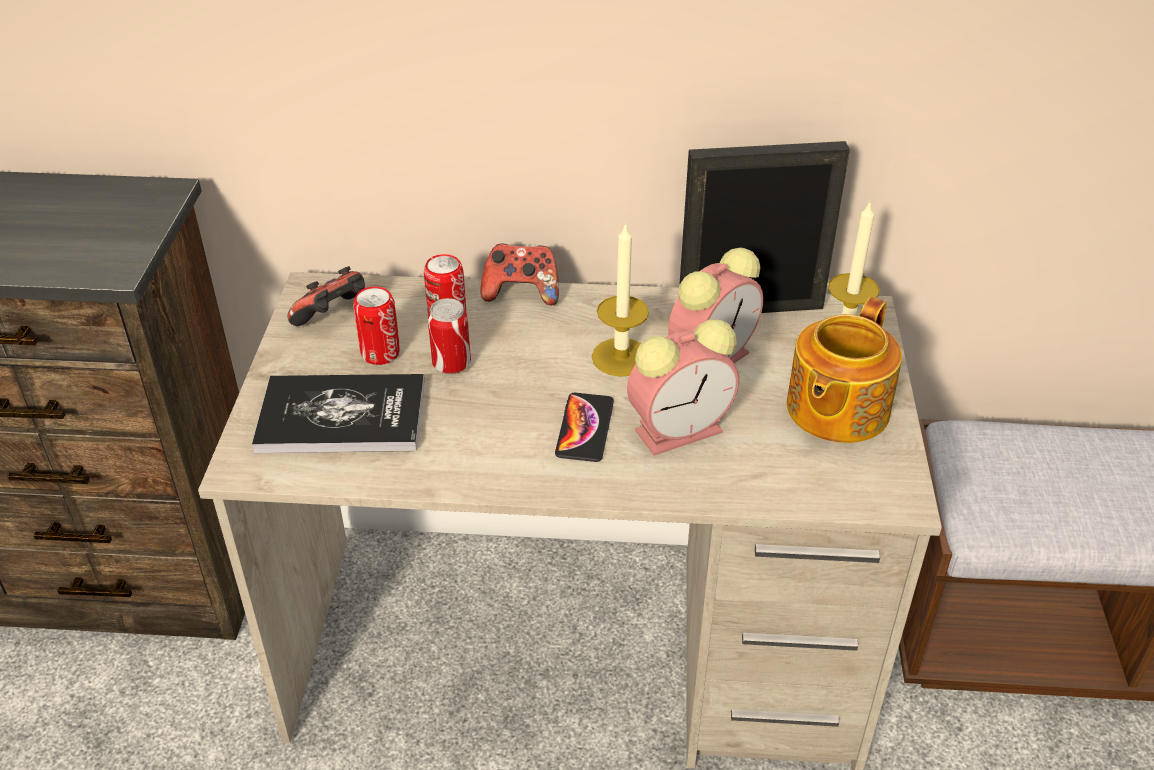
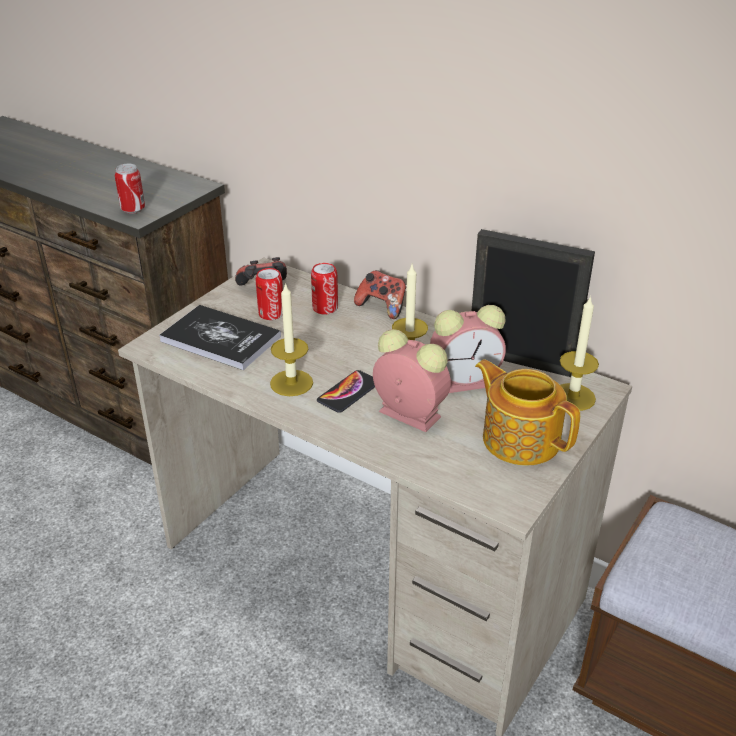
camera: 30 degrees right, 5 degrees down
can [428,298,471,374] -> can moved to [115,164,145,214]
alarm clock [627,319,739,456] -> alarm clock turned 150 degrees counterclockwise [373,329,451,432]
teapot [787,297,902,443] -> teapot turned 75 degrees clockwise [475,359,580,465]
none -> candle [270,282,313,396]

